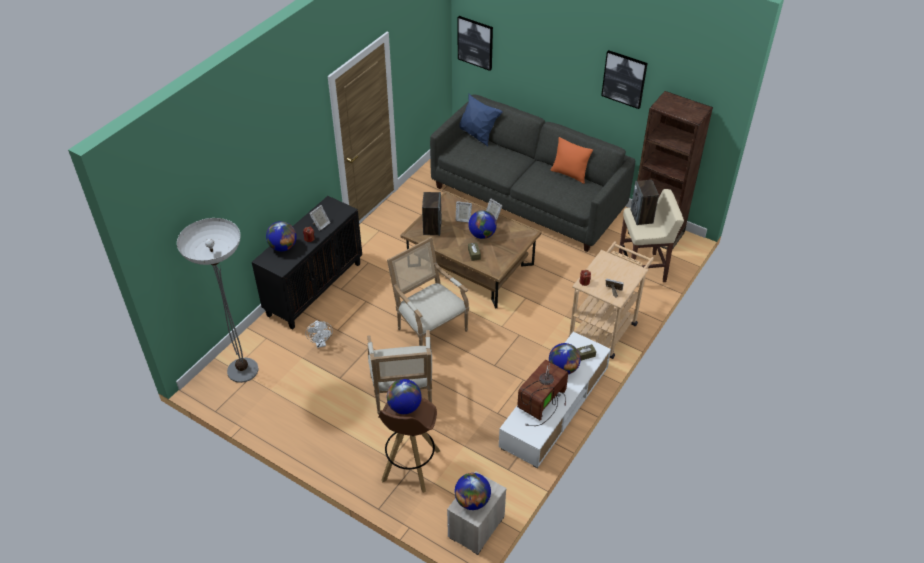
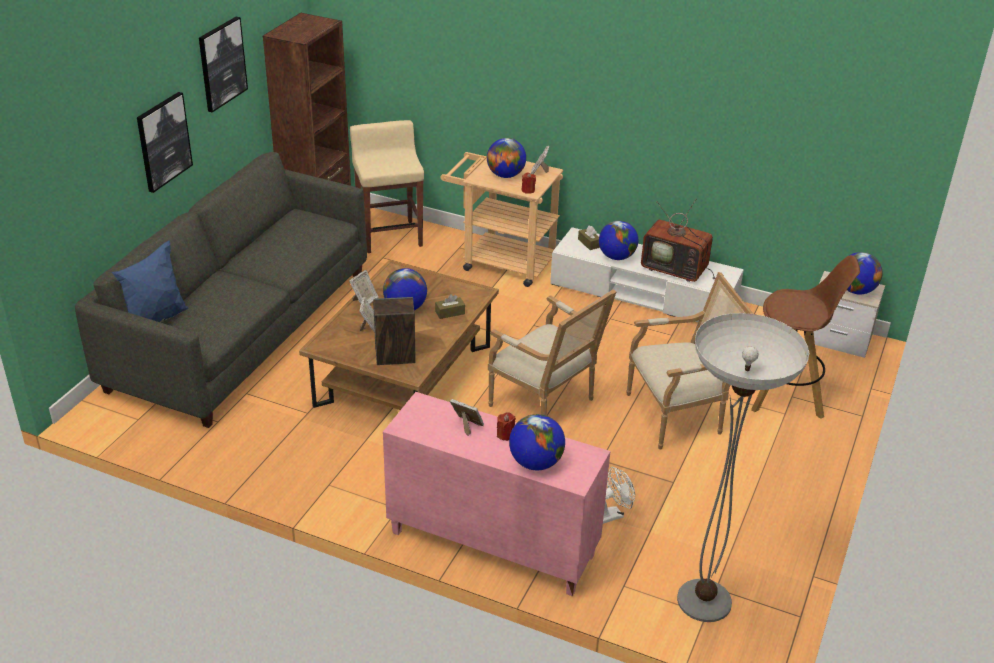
camera: 100 degrees left, 10 degrees down
black cabinet [252,196,362,330] -> pink cabinet [383,392,610,596]
armchair [387,237,469,346] -> armchair turned 90 degrees counterclockwise [488,289,616,415]
globe [387,379,422,414] -> globe moved to [487,138,526,178]
picture [458,16,493,71] -> picture moved to [137,92,193,193]
orange pillow [551,137,593,184] -> none
speaker [631,180,659,225] -> none

